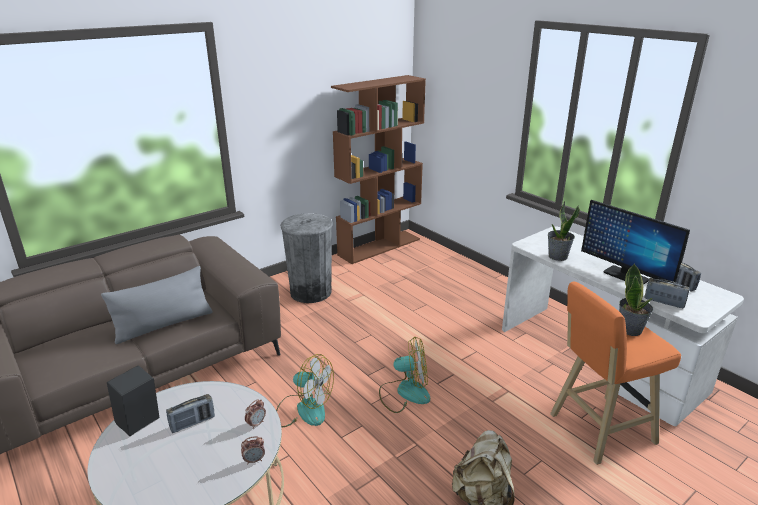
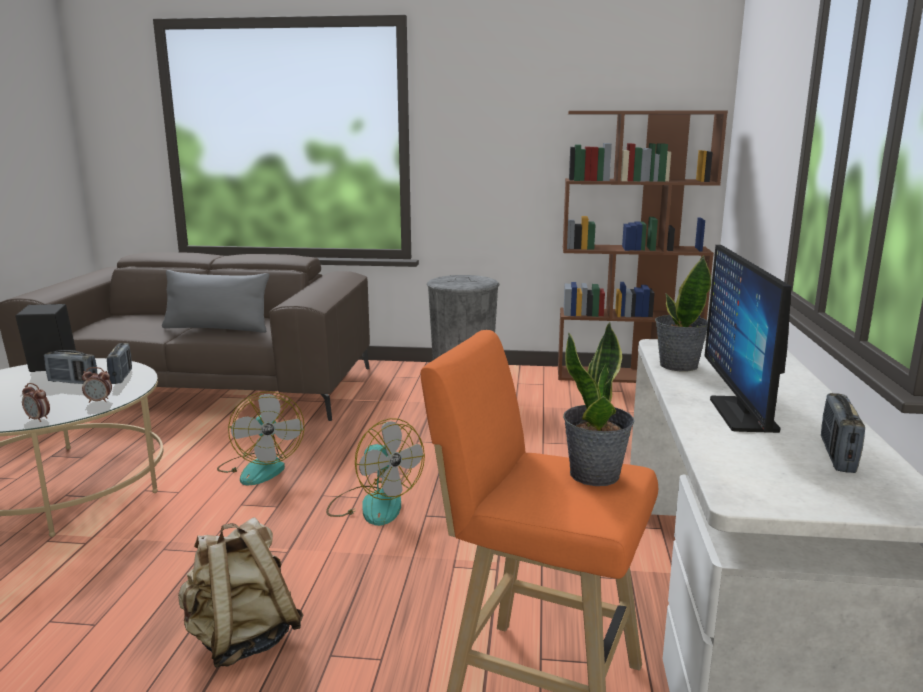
camera: 45 degrees right, 10 degrees down
radio [644,278,690,309] -> radio moved to [107,343,132,384]

